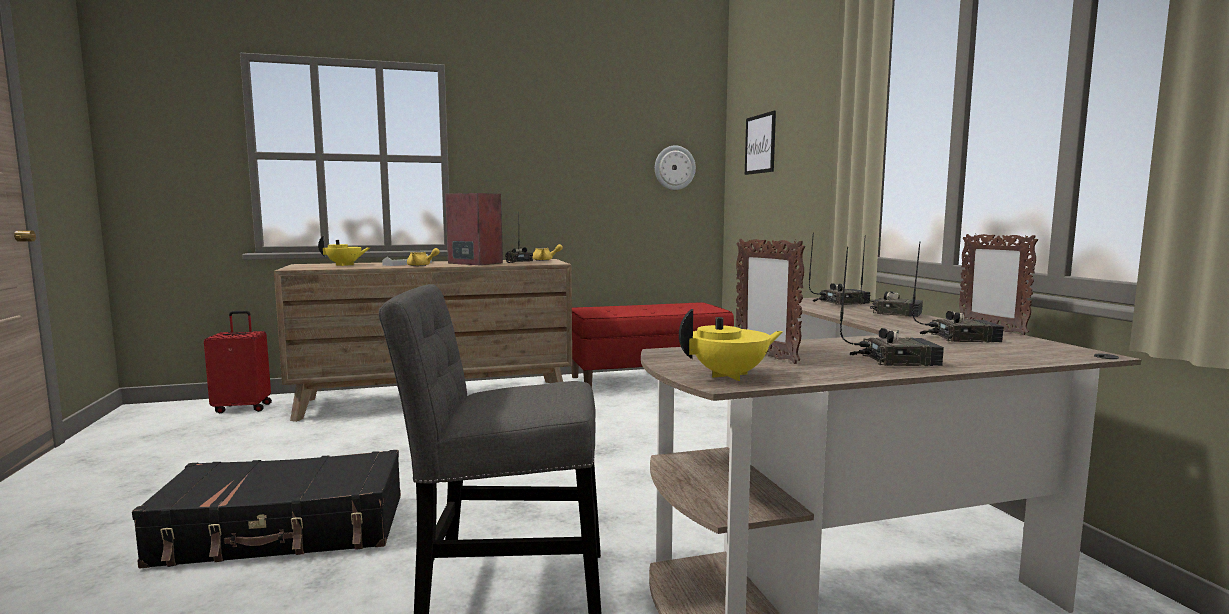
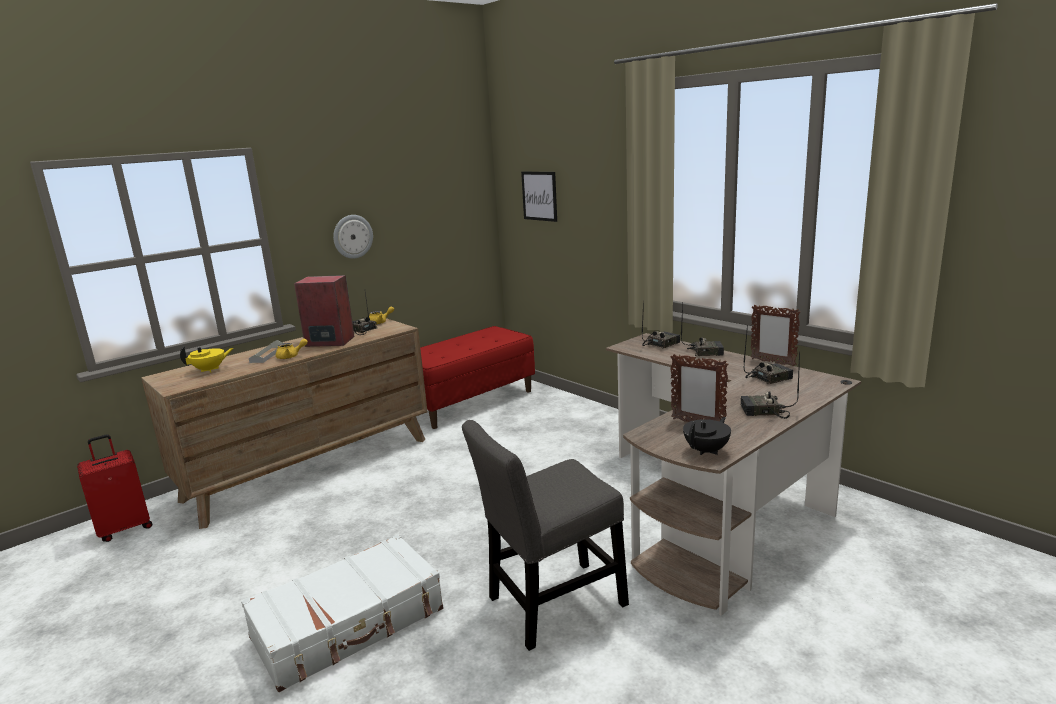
camera: 25 degrees left, 10 degrees up
black suitcase [132,450,401,569] -> white suitcase [241,534,443,692]
wall clock [655,145,696,190] -> wall clock moved to [333,215,373,259]
yellow teapot [679,309,783,381] -> black teapot [683,417,731,455]
radio [840,247,944,366] -> radio turned 150 degrees counterclockwise [741,351,800,419]

